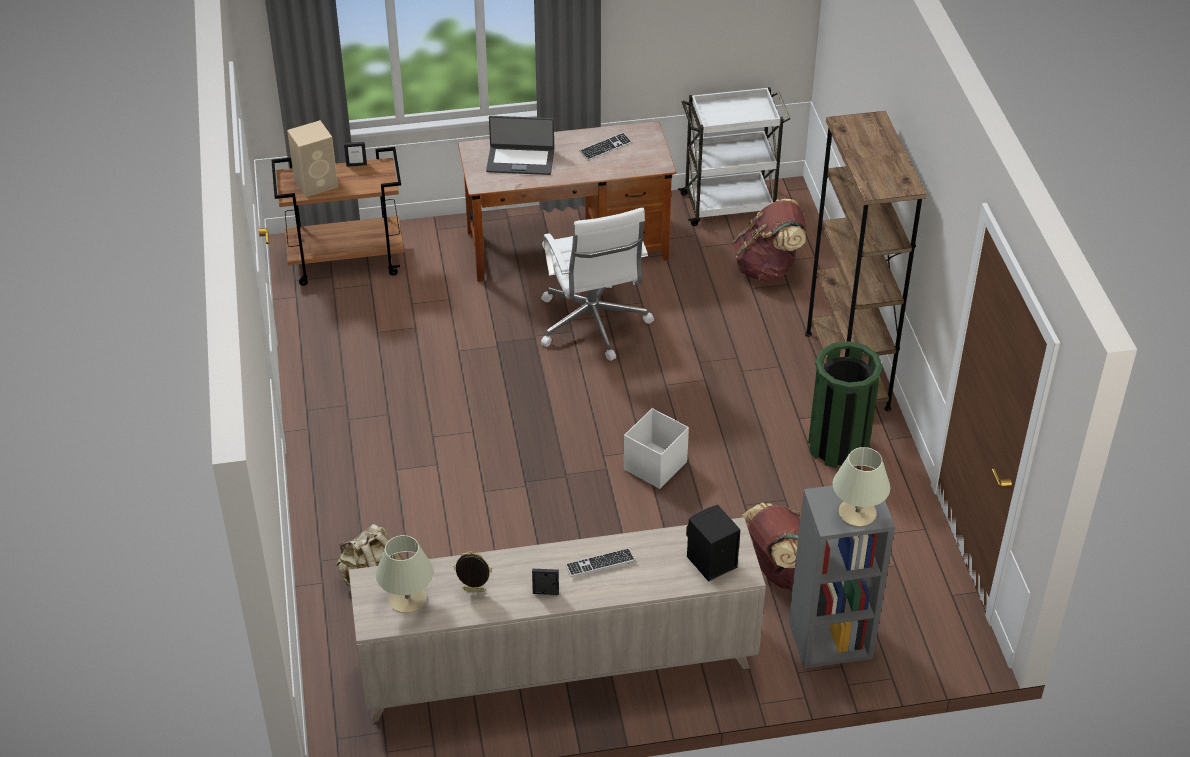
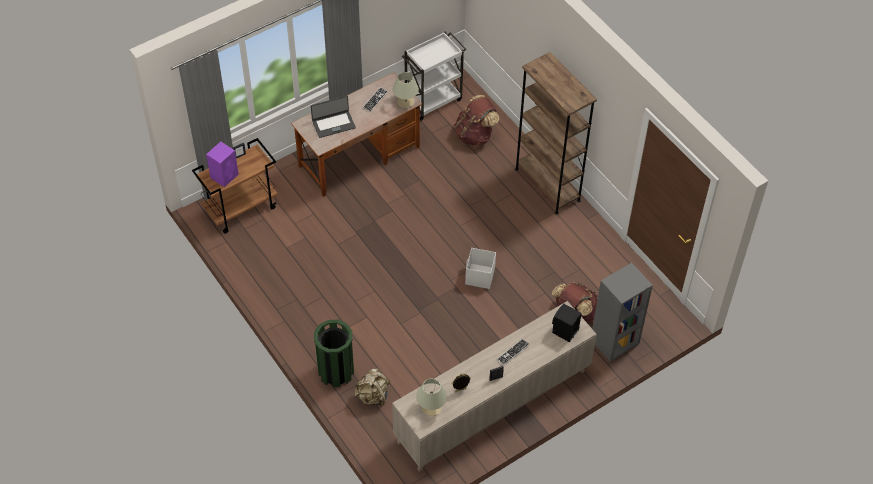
camera: 25 degrees left, 10 degrees up
beige speaker [287,120,338,197] -> purple speaker [206,142,239,187]
white office chair [541,208,654,361] -> none
green trash can [808,341,883,468] -> green trash can moved to [314,320,354,387]
beige table lamp [832,447,890,527] -> beige table lamp moved to [392,72,419,108]

